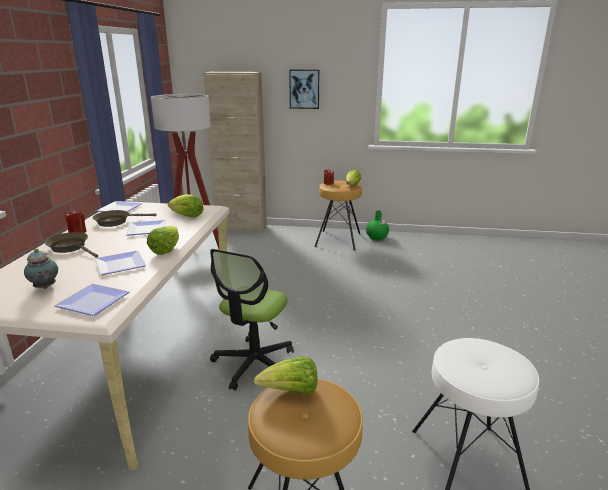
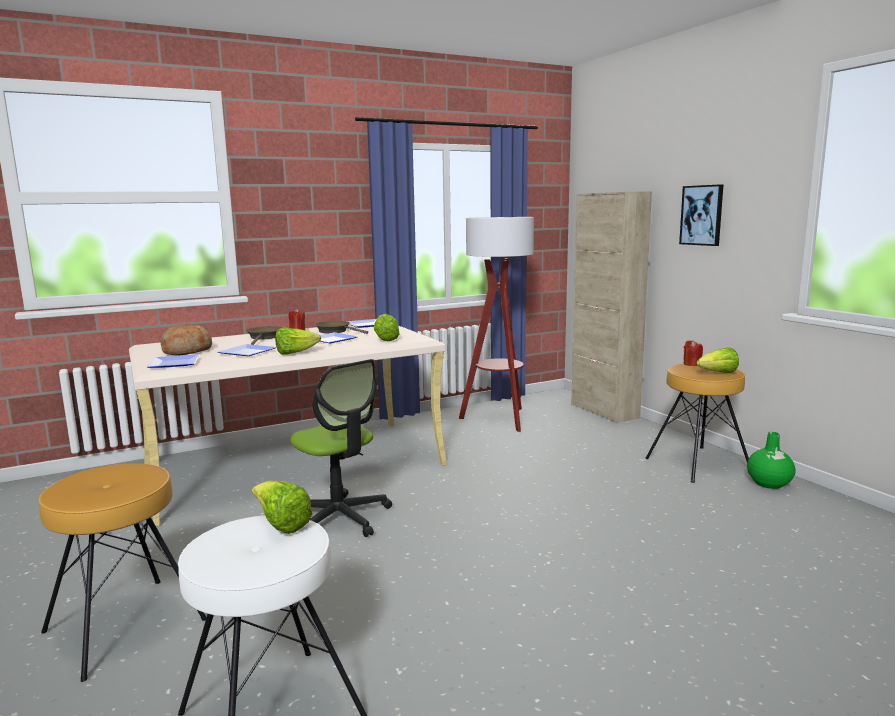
camera: 55 degrees right, 10 degrees down
teapot [24,249,58,289] -> bread [160,323,212,356]
office chair [210,249,294,391] -> office chair turned 120 degrees counterclockwise [290,359,392,537]
lettuce [253,356,318,394] -> lettuce moved to [252,481,312,534]

